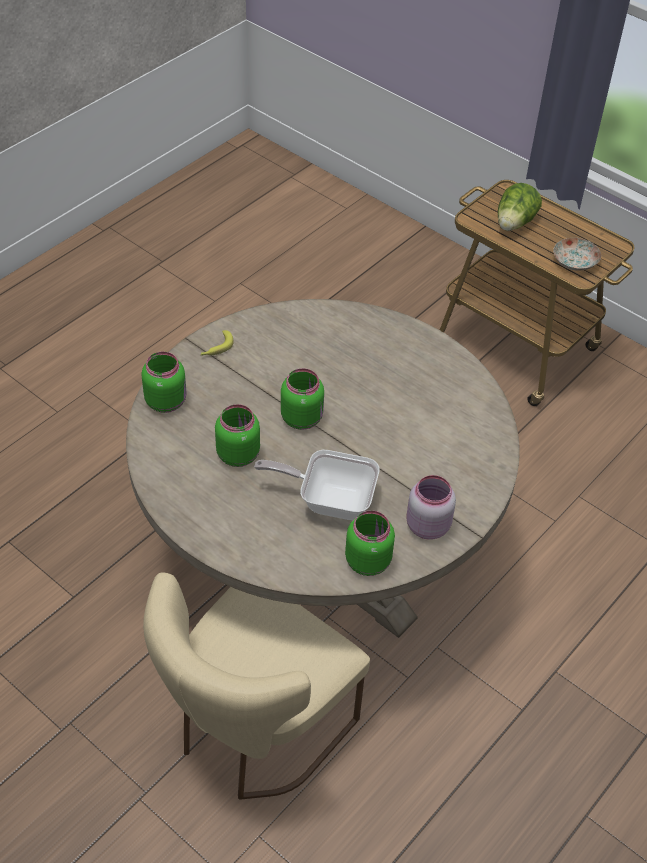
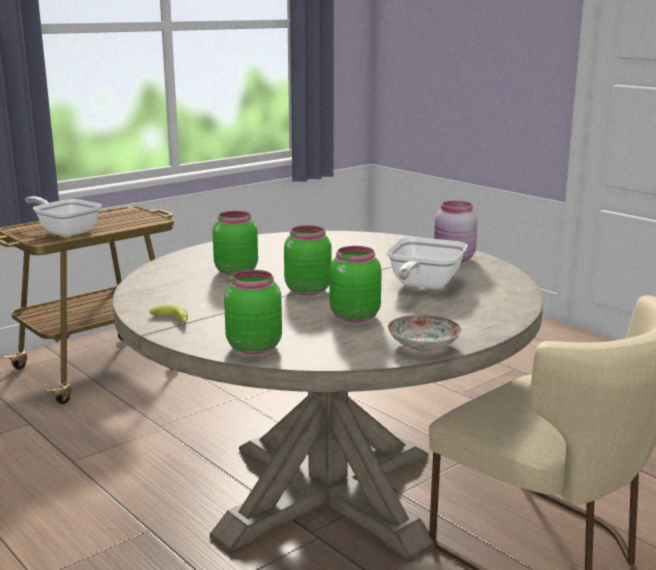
camera: 80 degrees left, 30 degrees down
green jar [345,510,395,576] -> green jar moved to [213,211,258,276]
lettuce [498,183,542,231] -> frying pan [25,196,101,237]
plate [553,238,601,271] -> plate moved to [388,315,461,351]

